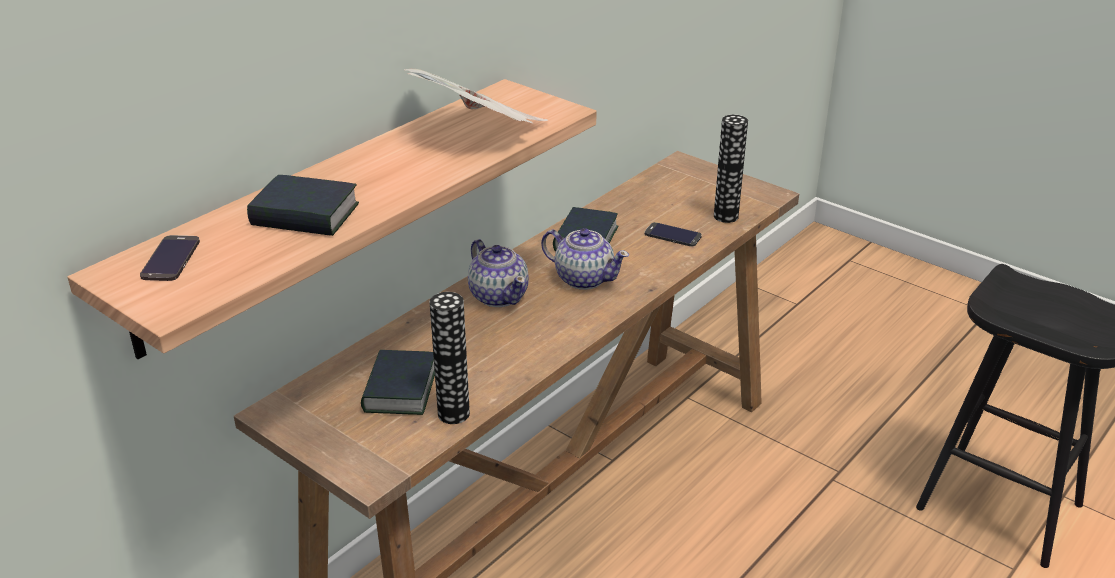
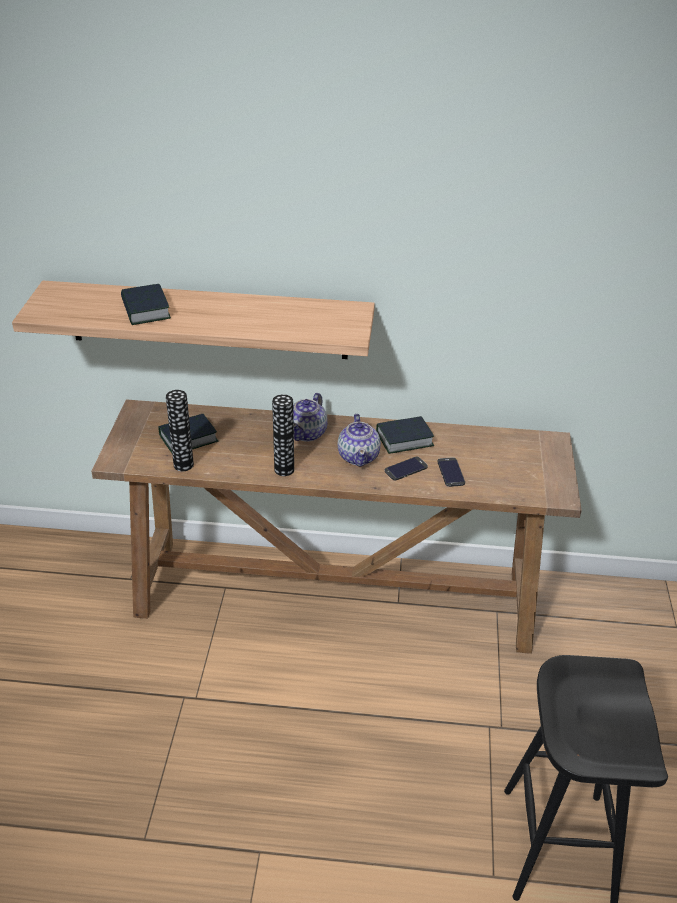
camera: 55 degrees right, 5 degrees up
phone [140,235,200,281] -> phone moved to [384,457,428,481]
newspaper [404,69,548,124] -> none
vase [714,115,748,223] -> vase moved to [272,394,294,476]

